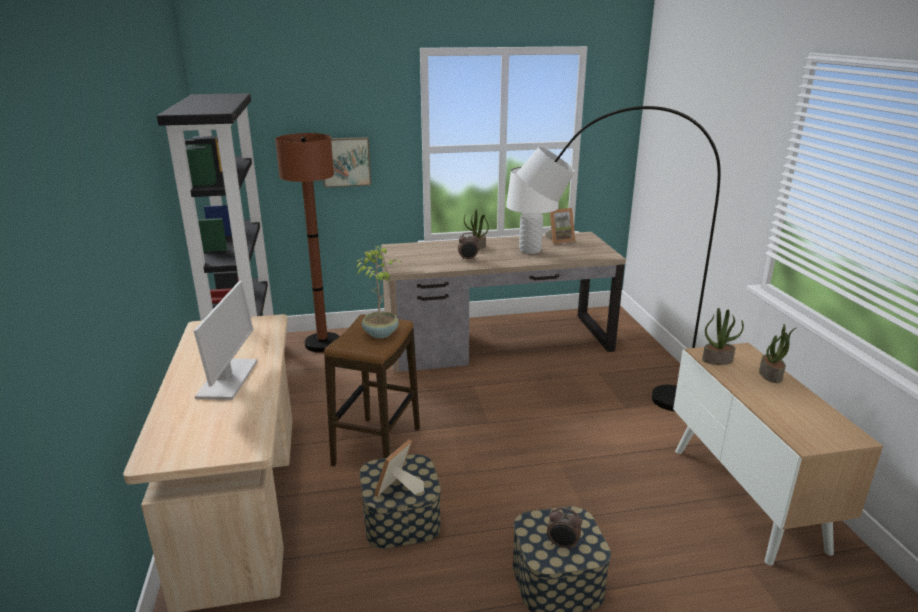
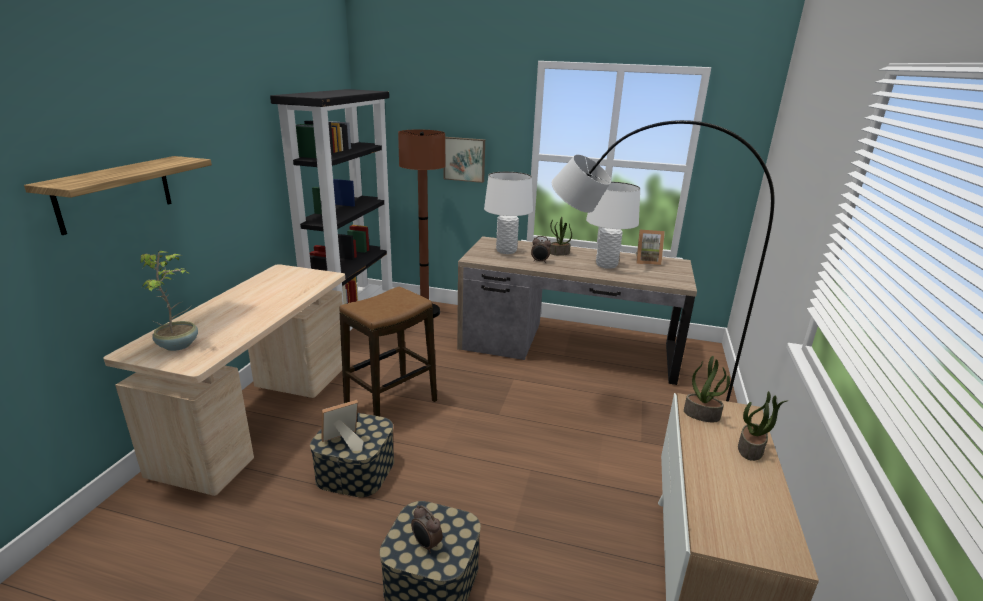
camera: 25 degrees right, 0 degrees up
monitor [193,281,258,400] -> none
potted plant [355,246,403,338] -> potted plant moved to [140,251,198,351]
none -> shelf [24,156,212,235]
none -> white table lamp [484,172,533,254]

